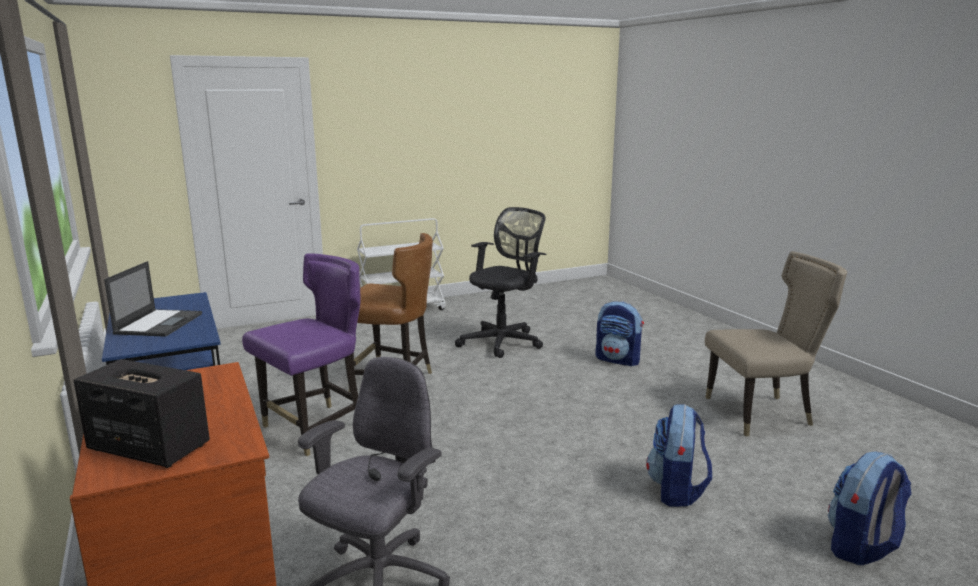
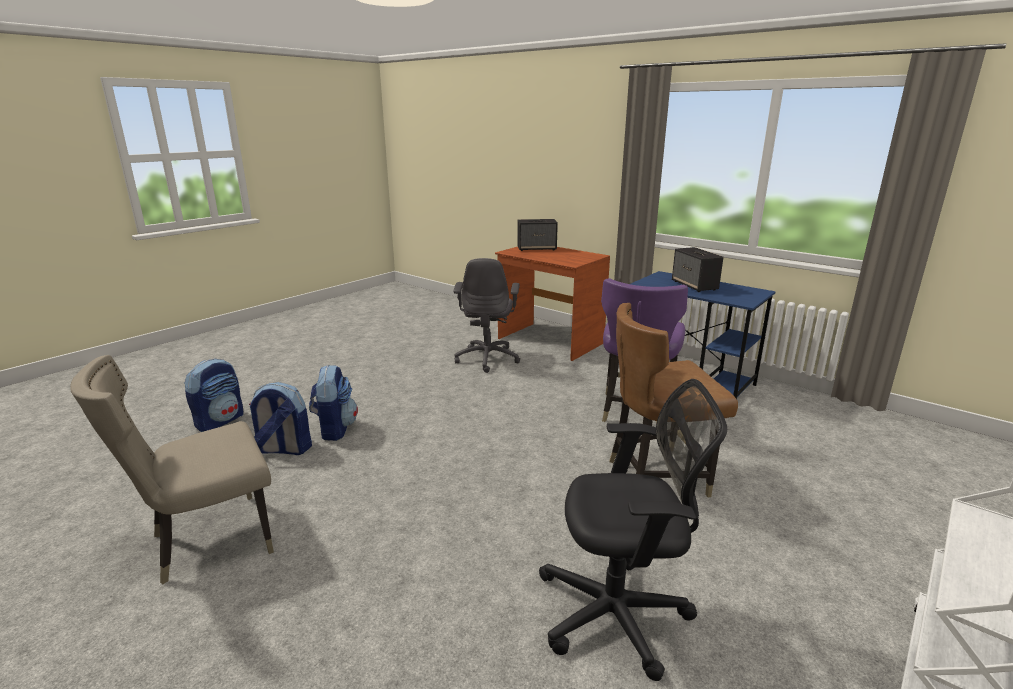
camera: 155 degrees right, 5 degrees up
laptop [104,261,202,337] -> speaker [672,247,724,292]
black office chair [455,207,546,358] -> black office chair turned 105 degrees counterclockwise [539,379,727,681]
backpack [595,301,644,366] -> backpack moved to [249,382,312,455]

